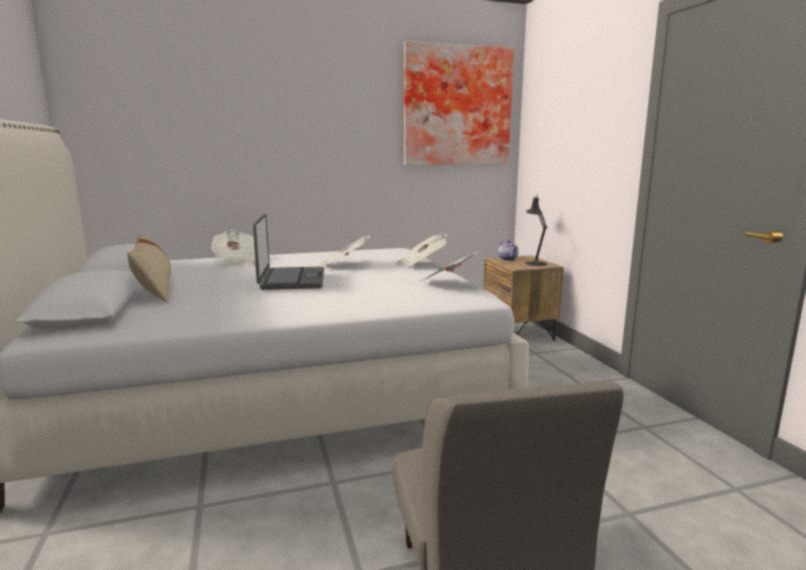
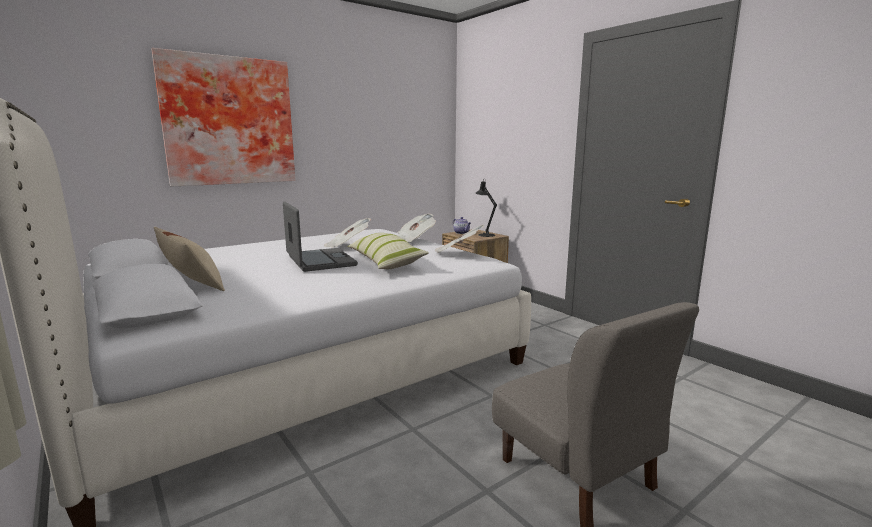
camera: 20 degrees left, 0 degrees up
newspaper [210,230,255,266] -> none
picture [404,41,514,165] -> picture moved to [151,48,295,187]
none -> pillow [348,233,429,269]

